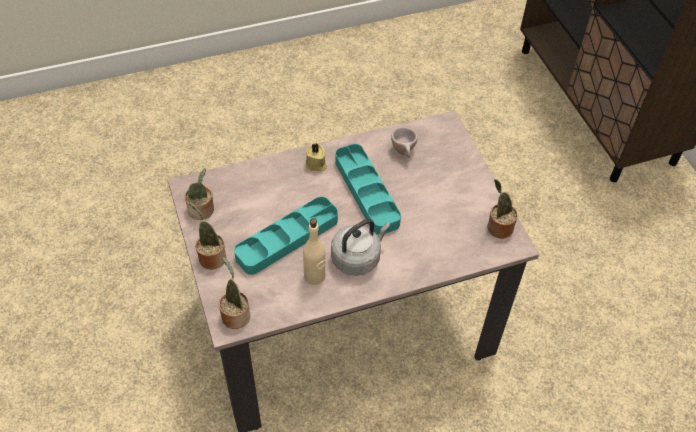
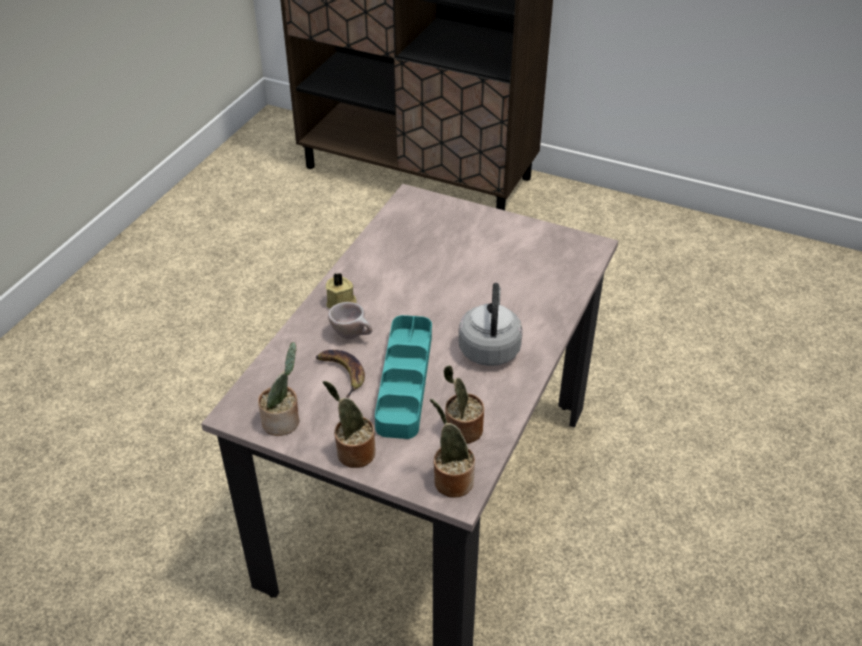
camera: 45 degrees left, 10 degrees down
beige bottle [303,218,325,285] -> none
turquoise tray [335,144,401,235] -> none
beige cup [391,127,418,158] -> beige cup moved to [328,302,372,339]
potted plant [487,179,518,239] -> potted plant moved to [444,365,484,444]
none -> banana [315,350,365,398]

